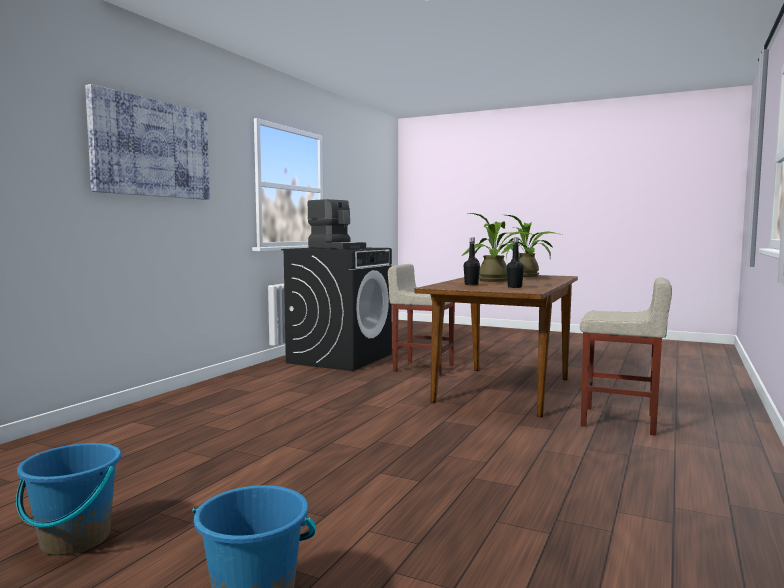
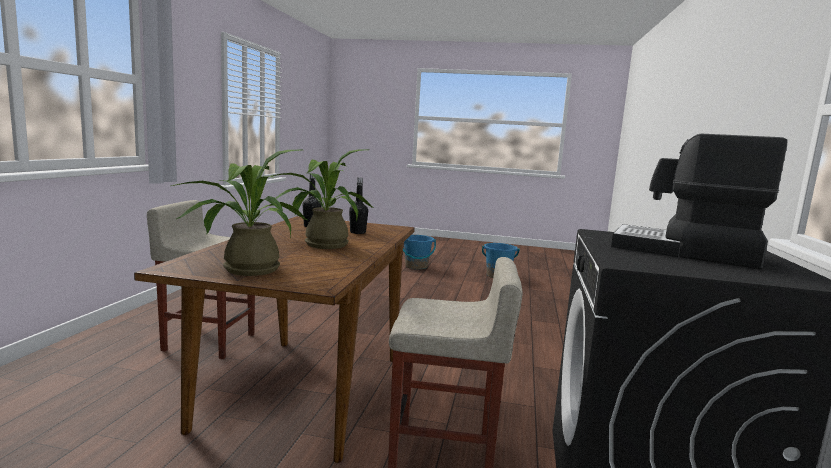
camera: 165 degrees right, 5 degrees up
picture [85,84,210,200] -> none

